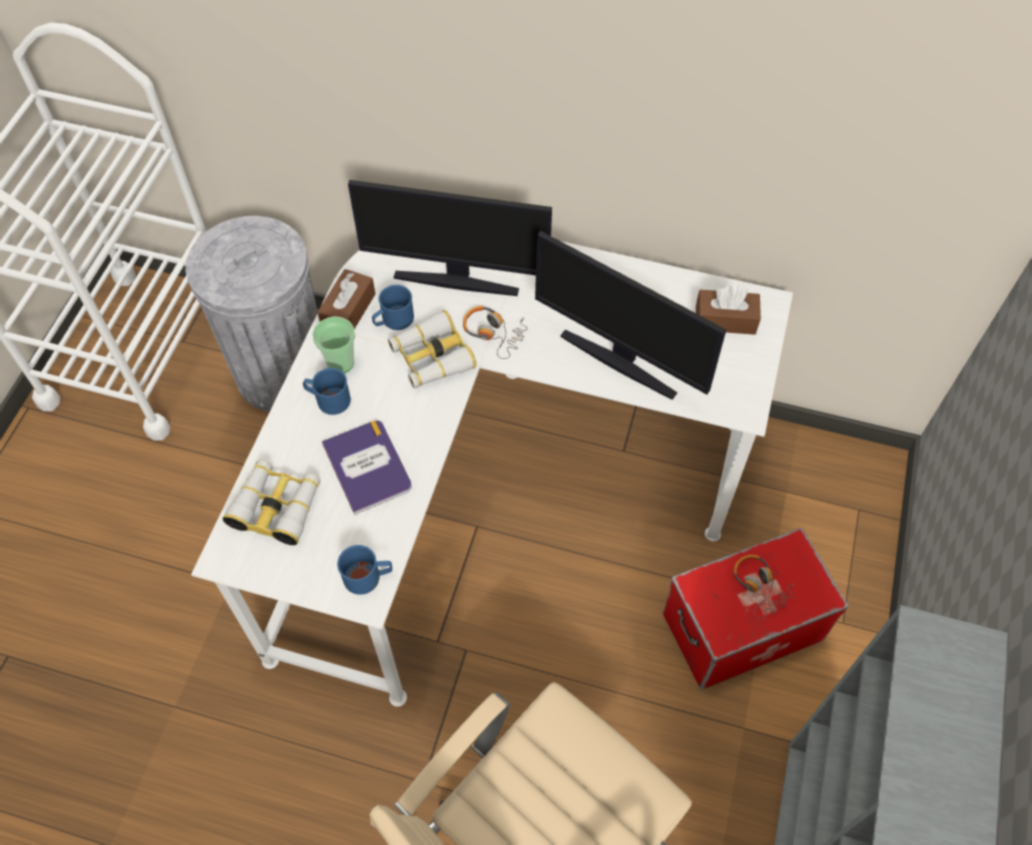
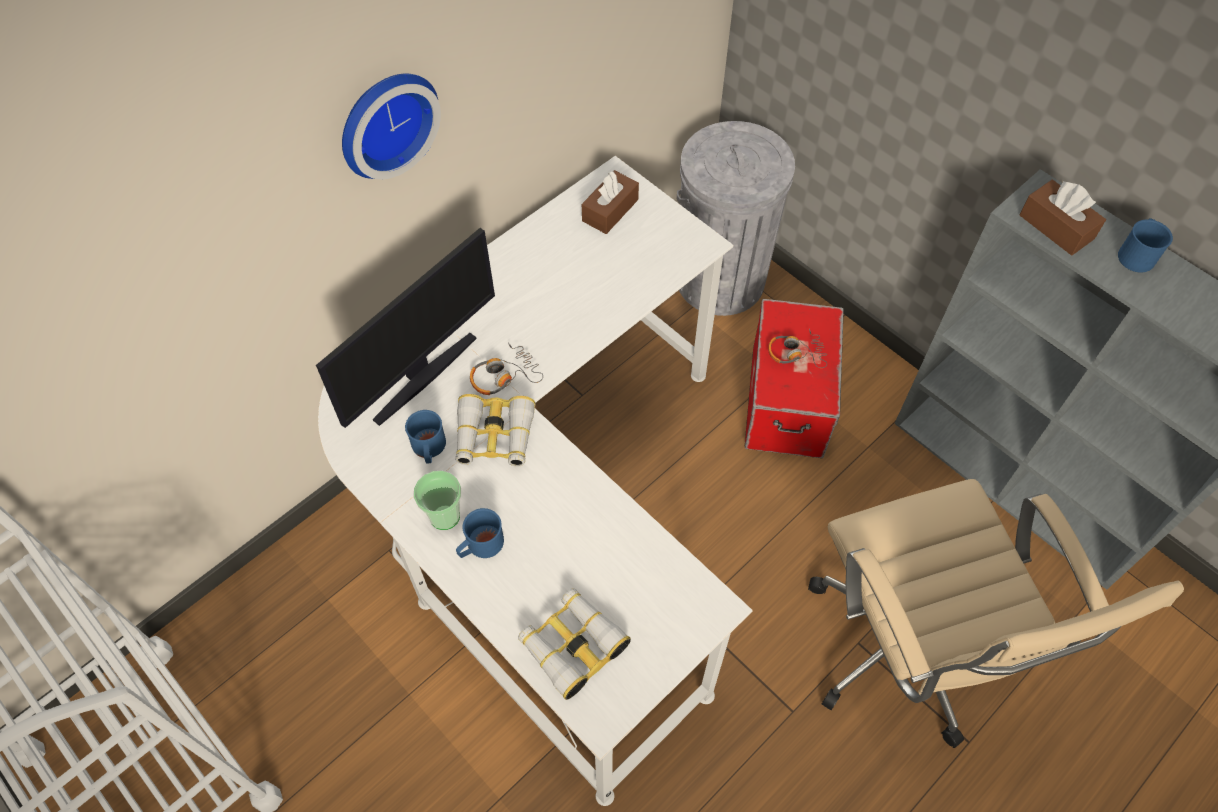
camera: 60 degrees left, 0 degrees up
grey trash can [186,216,318,412] -> grey trash can moved to [677,121,795,316]
brown tissue box [317,269,375,329] -> brown tissue box moved to [1020,180,1106,255]
book [322,420,412,515] -> none
blue mug [337,545,392,595] -> blue mug moved to [1118,218,1173,272]
monitor [535,231,726,400] -> none
none -> wall clock [342,73,441,179]

